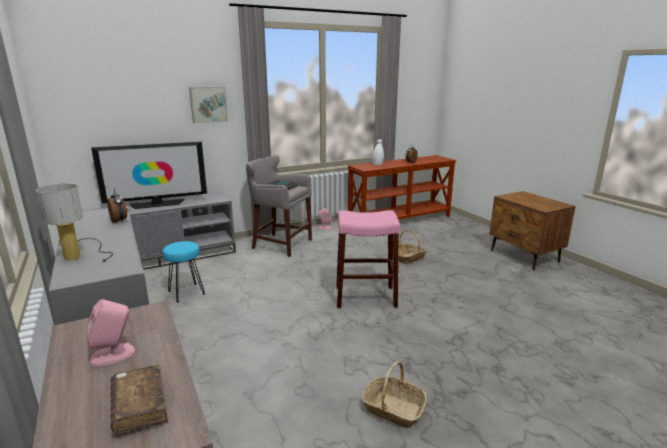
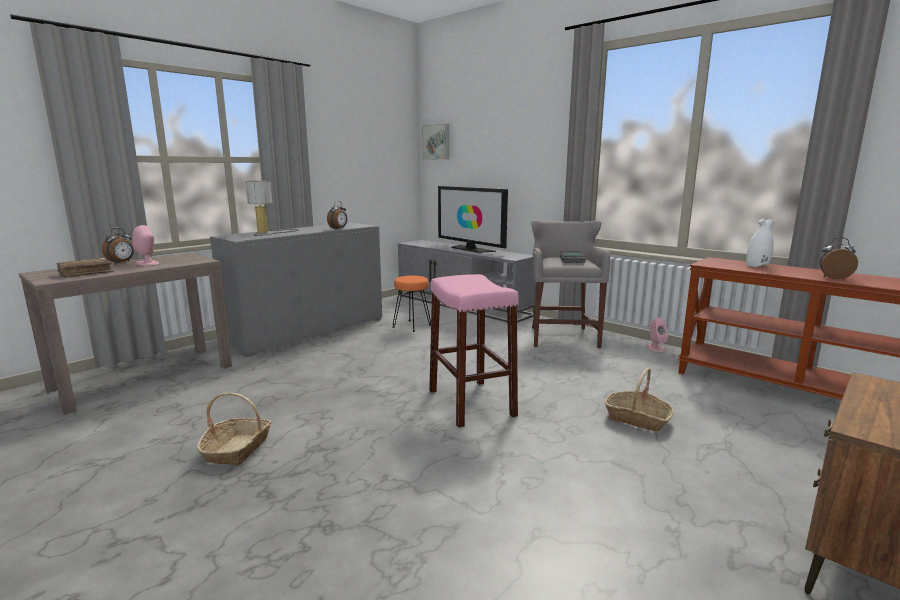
camera: 70 degrees right, 5 degrees down
turquoise stool [162,241,205,302] -> orange stool [393,276,431,332]
picture [189,87,228,123] -> picture moved to [422,124,449,160]
none -> alarm clock [102,228,134,264]

